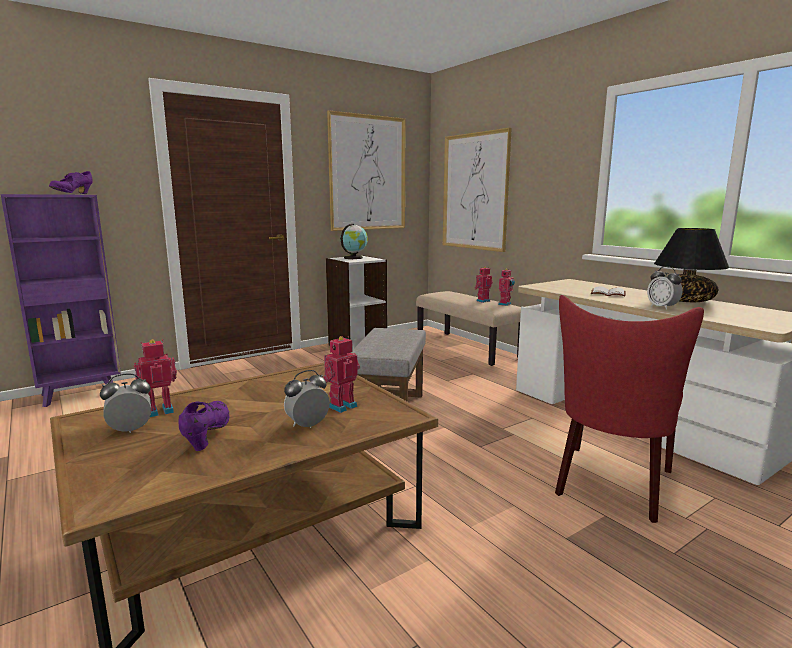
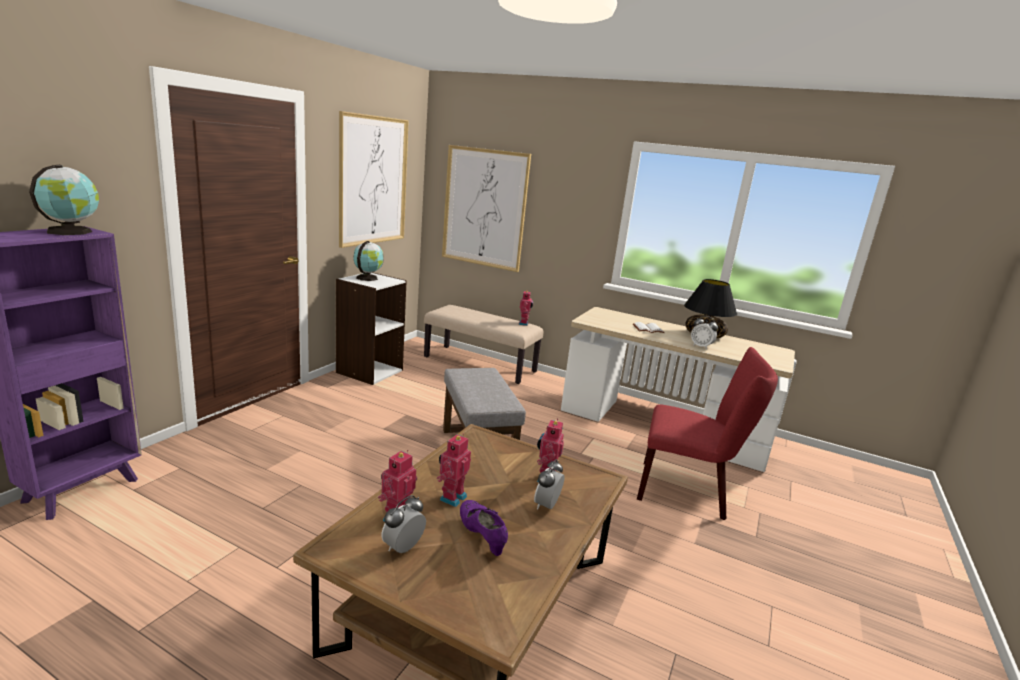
camera: 30 degrees left, 5 degrees up
purple shoe [49,171,93,194] -> globe [29,165,99,235]
toy robot [474,267,493,303] -> toy robot moved to [437,434,471,507]
red chair [555,295,704,523] -> red chair turned 75 degrees counterclockwise [637,347,778,520]

